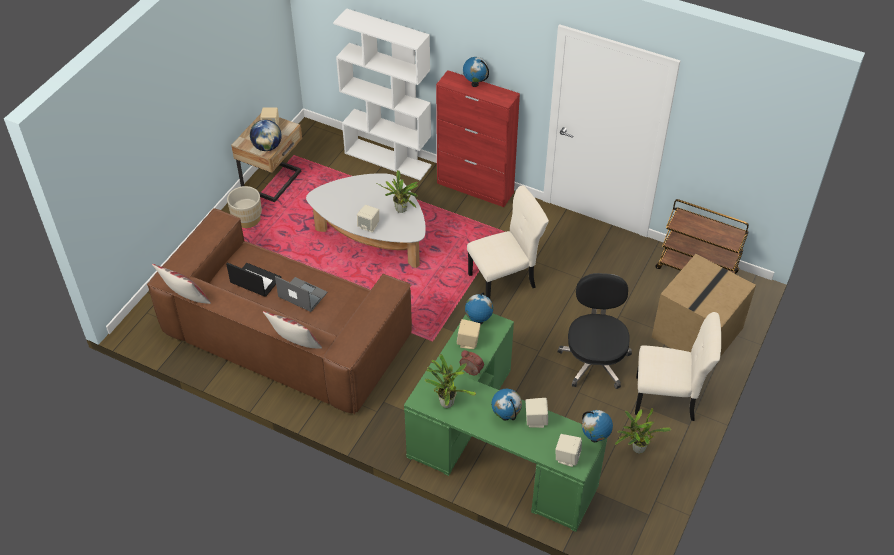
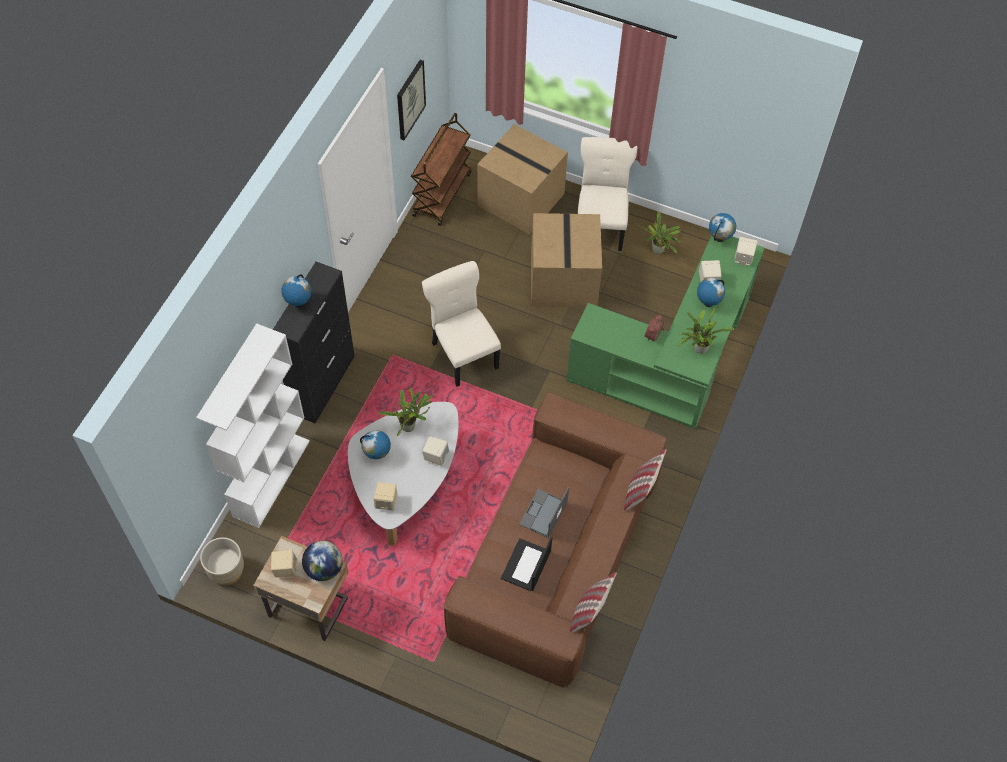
camera: 95 degrees left, 10 degrees up
beige planter [227,186,262,228] -> beige planter moved to [200,537,244,585]
red cabinet [436,70,520,207] -> black cabinet [273,262,355,423]
beige speaker [457,319,481,349] -> beige speaker moved to [374,482,397,511]
globe [465,293,493,324] -> globe moved to [360,430,391,459]
black office chair [558,273,632,389] -> cardboard box [531,213,602,307]
none -> picture [397,60,426,140]

